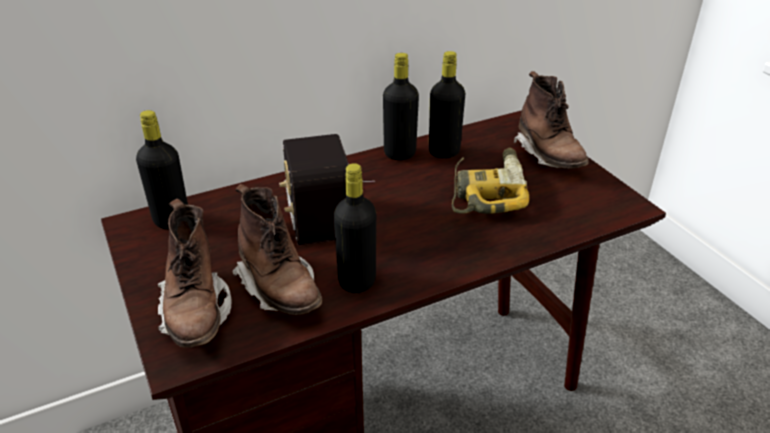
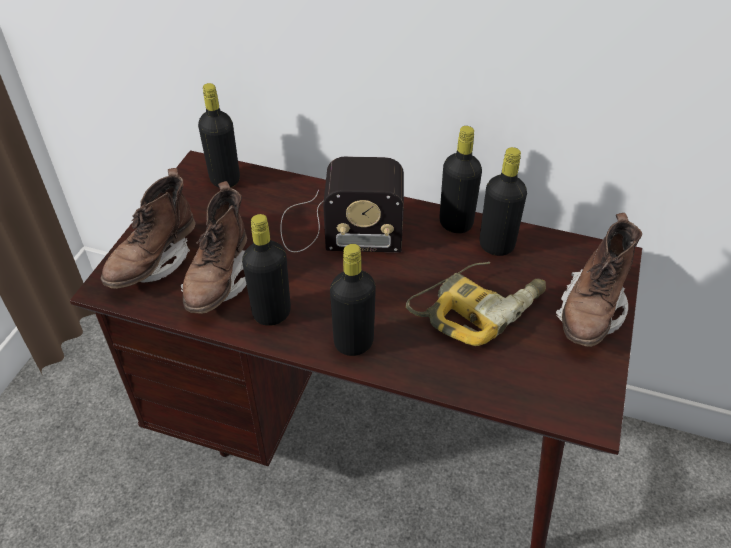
camera: 45 degrees right, 10 degrees up
radio [279,134,375,245] -> radio turned 120 degrees counterclockwise [280,156,404,253]
none -> black bottle [330,244,376,356]

